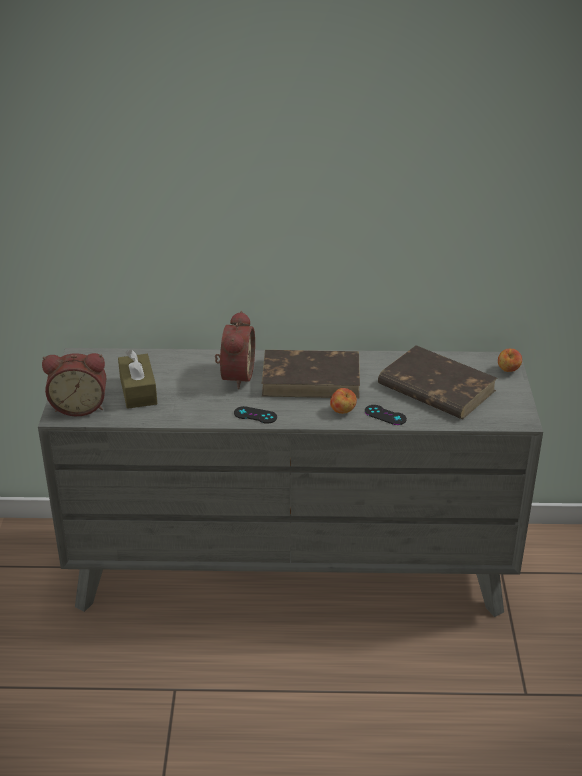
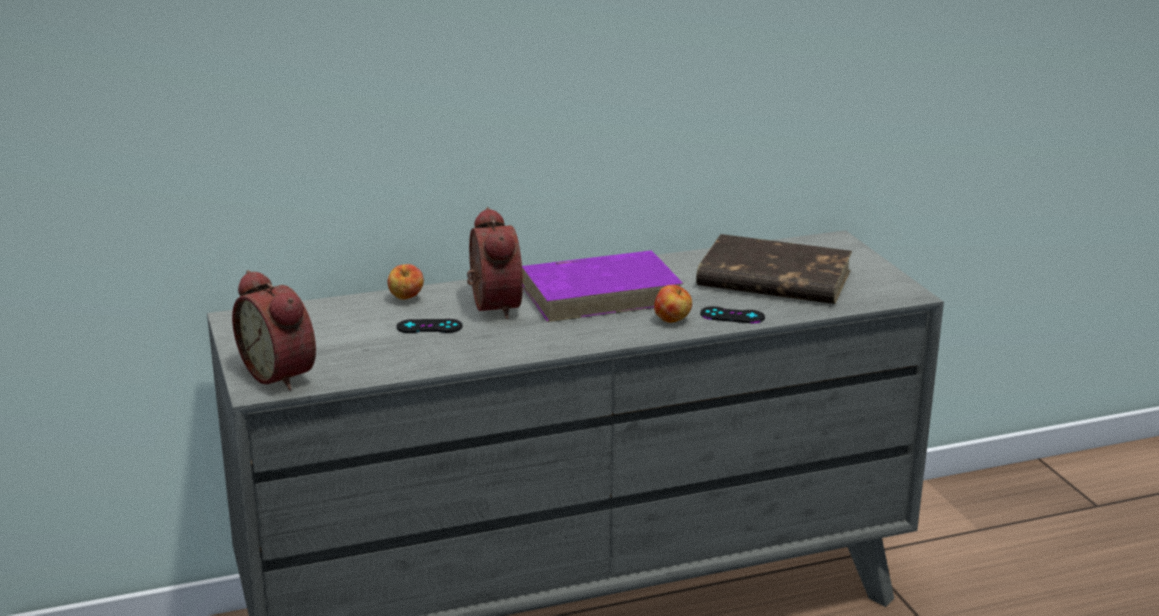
camera: 20 degrees left, 10 degrees down
alarm clock [42,353,106,416] -> alarm clock turned 75 degrees clockwise [232,270,316,391]
brown tissue box [118,349,157,409] -> none
black game controller [234,406,277,424] -> black game controller moved to [397,319,463,333]
brown book [262,350,360,398] -> purple book [522,250,684,322]
apple [498,349,522,372] -> apple moved to [388,264,424,300]

